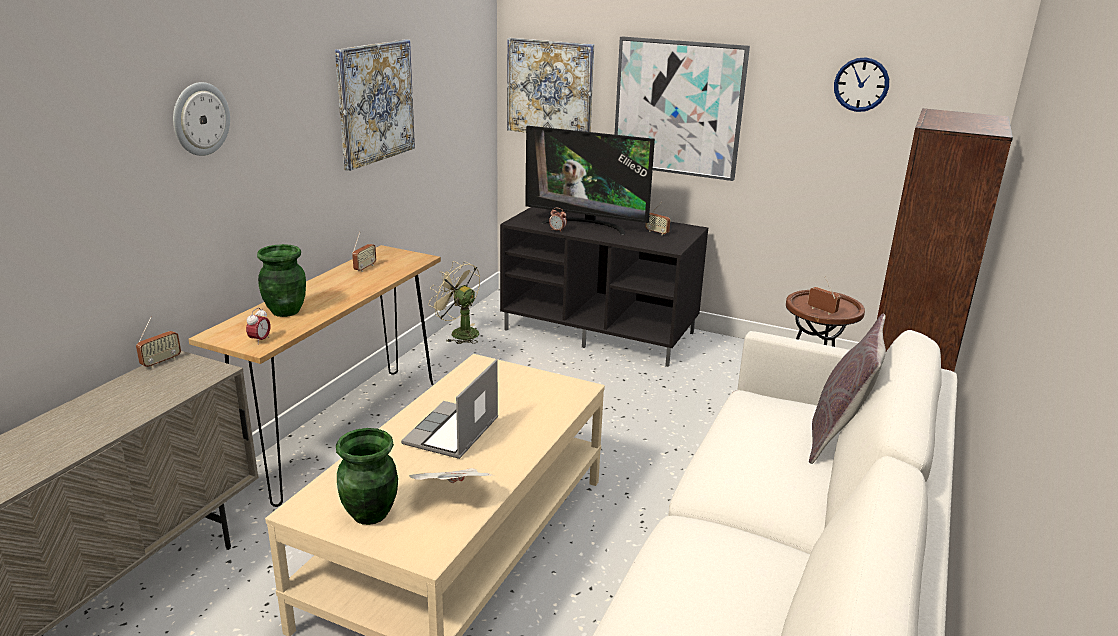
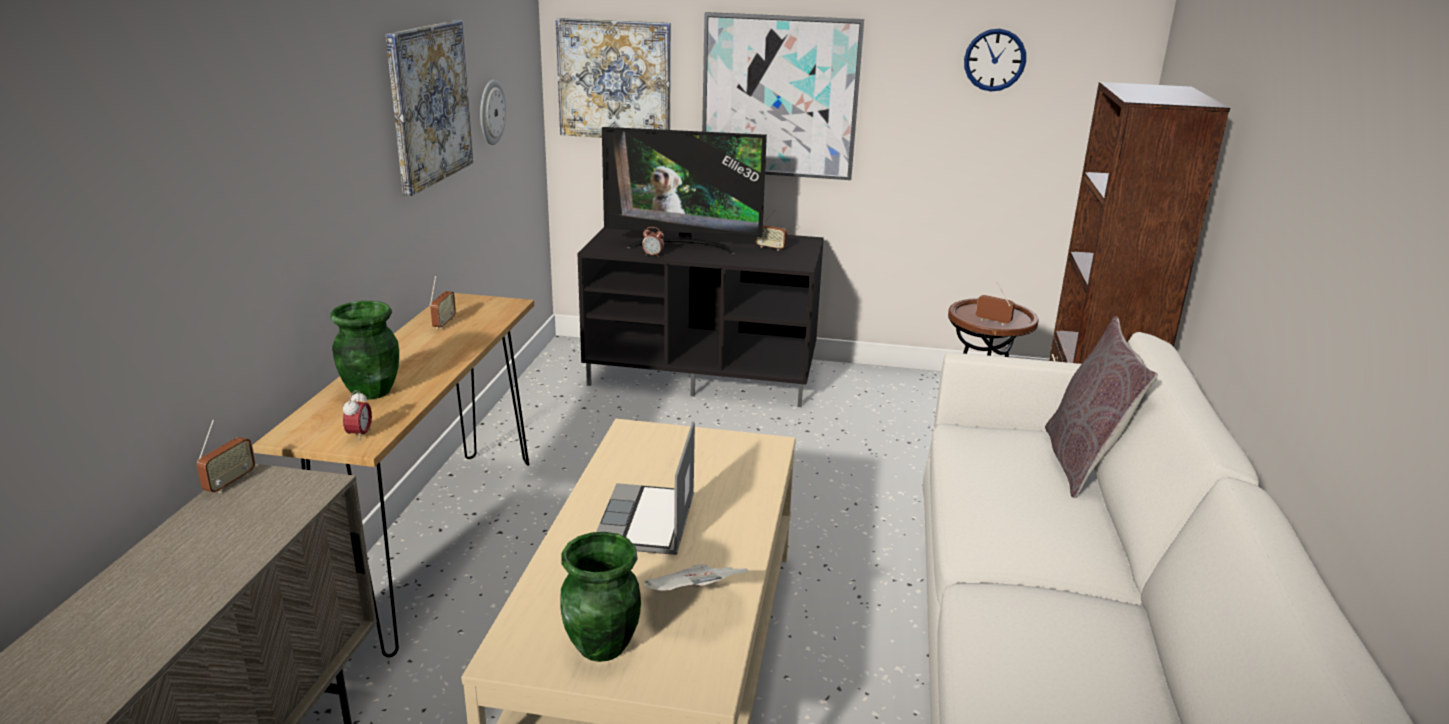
camera: 15 degrees left, 0 degrees up
wall clock [173,82,230,156] -> wall clock moved to [480,80,506,145]
beige fan [428,261,480,344] -> none

